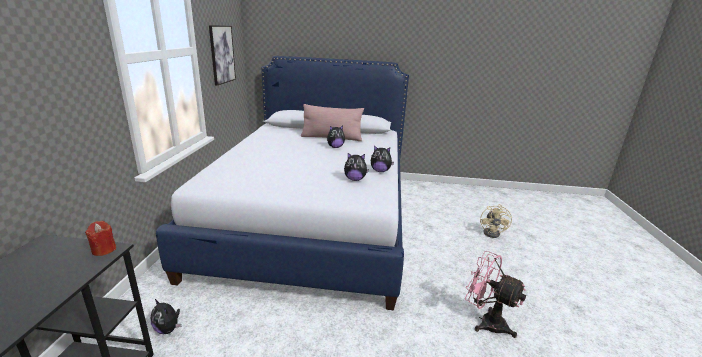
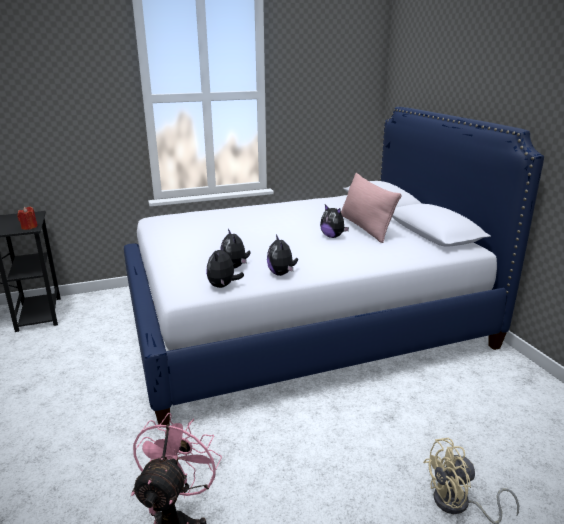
camera: 65 degrees right, 0 degrees up
plush toy [151,299,181,334] -> plush toy moved to [206,245,244,288]
picture [209,25,236,85] -> none

